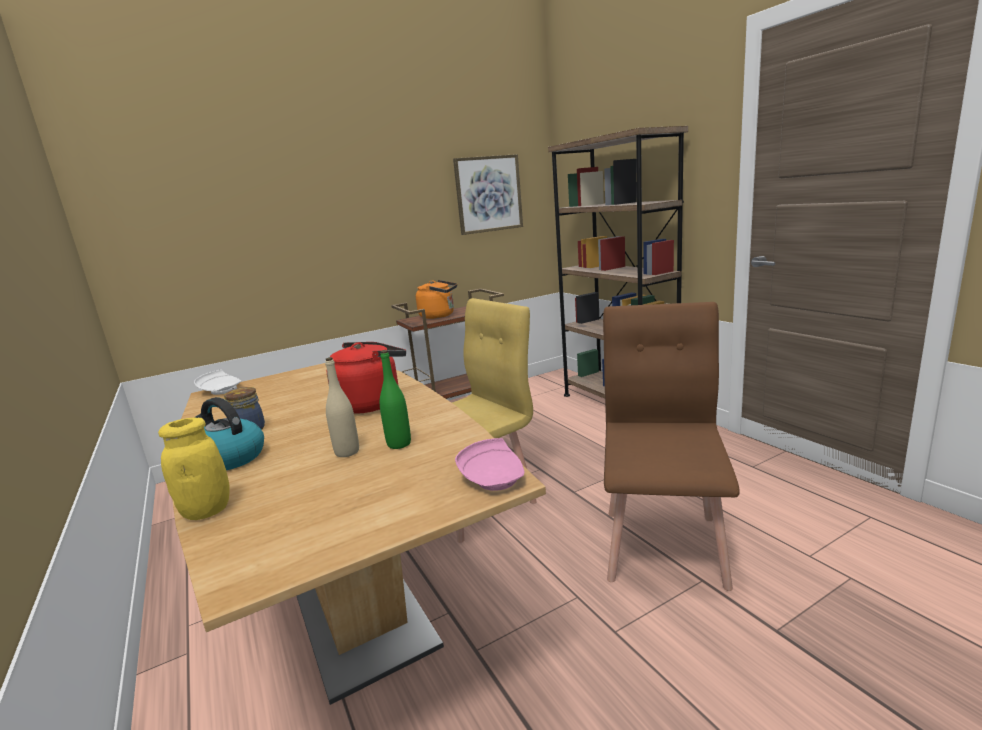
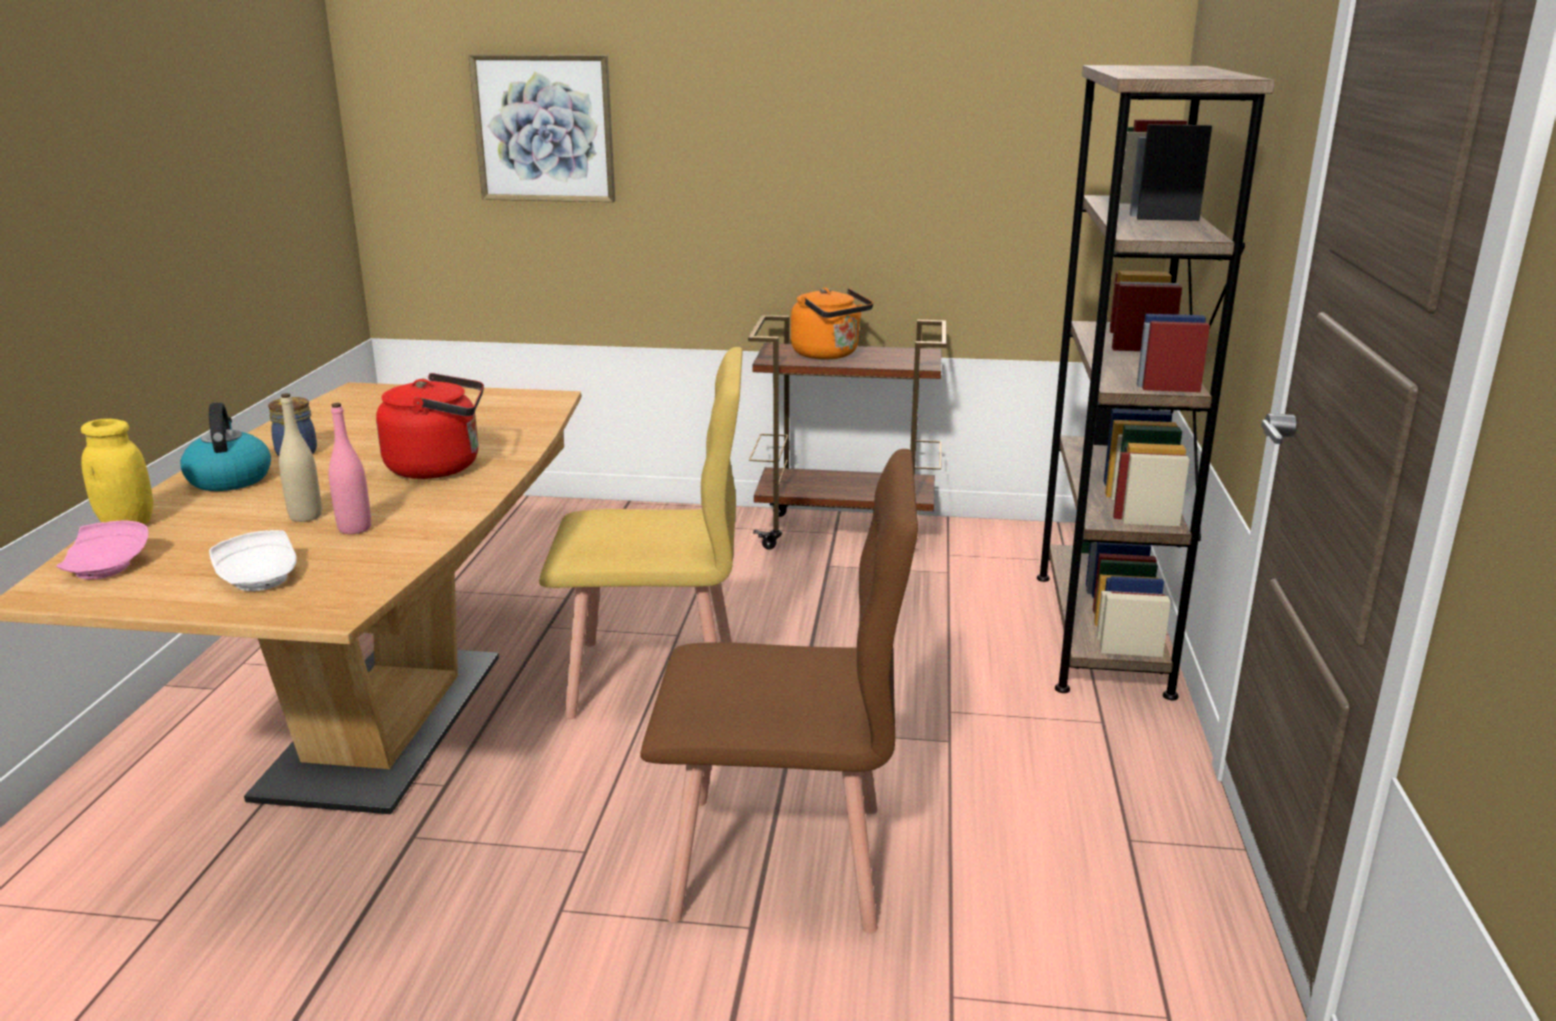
camera: 35 degrees right, 5 degrees up
white plate [194,370,241,395] -> white plate moved to [209,530,297,591]
green bottle [380,350,411,449] -> pink bottle [328,403,371,534]
picture [453,154,523,235] -> picture moved to [468,54,615,202]
pink plate [455,438,525,491] -> pink plate moved to [56,521,148,580]
brown chair [603,302,740,591] -> brown chair turned 45 degrees clockwise [640,449,918,933]

